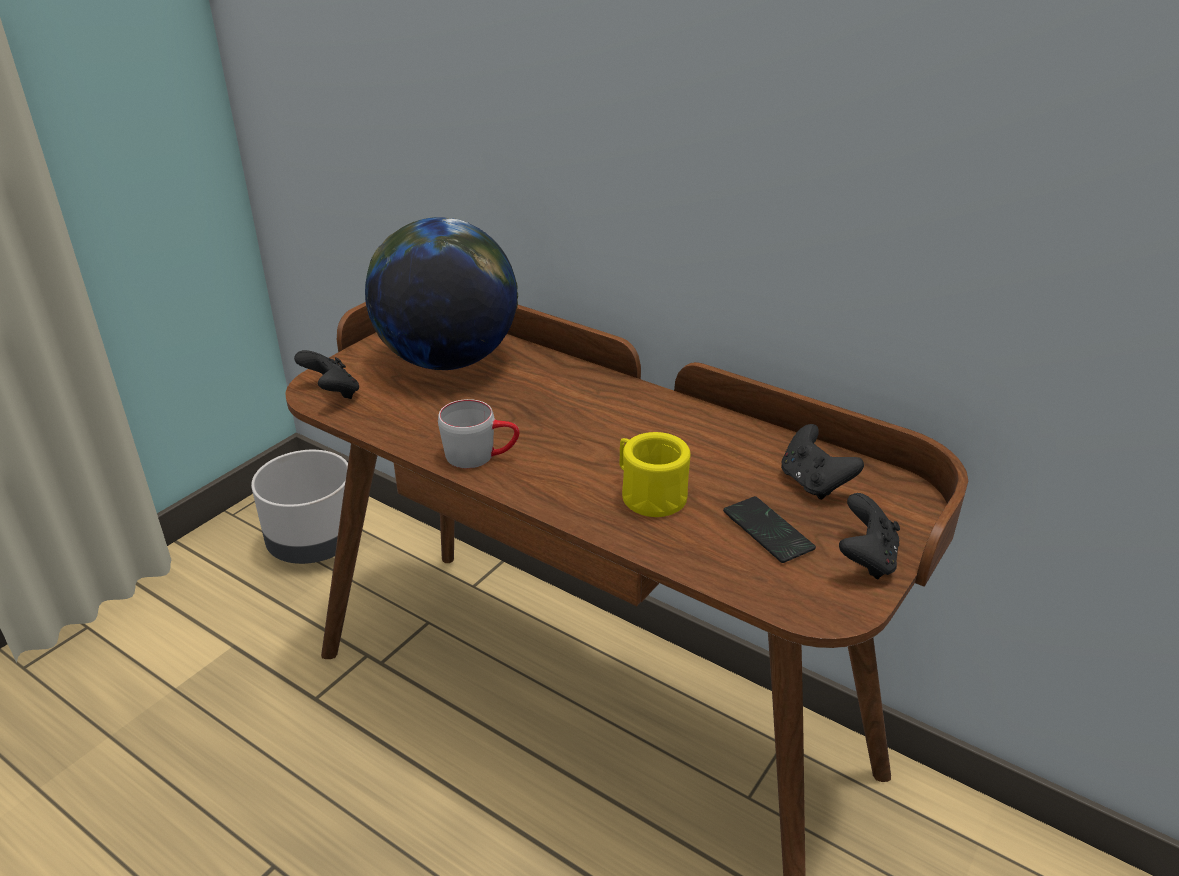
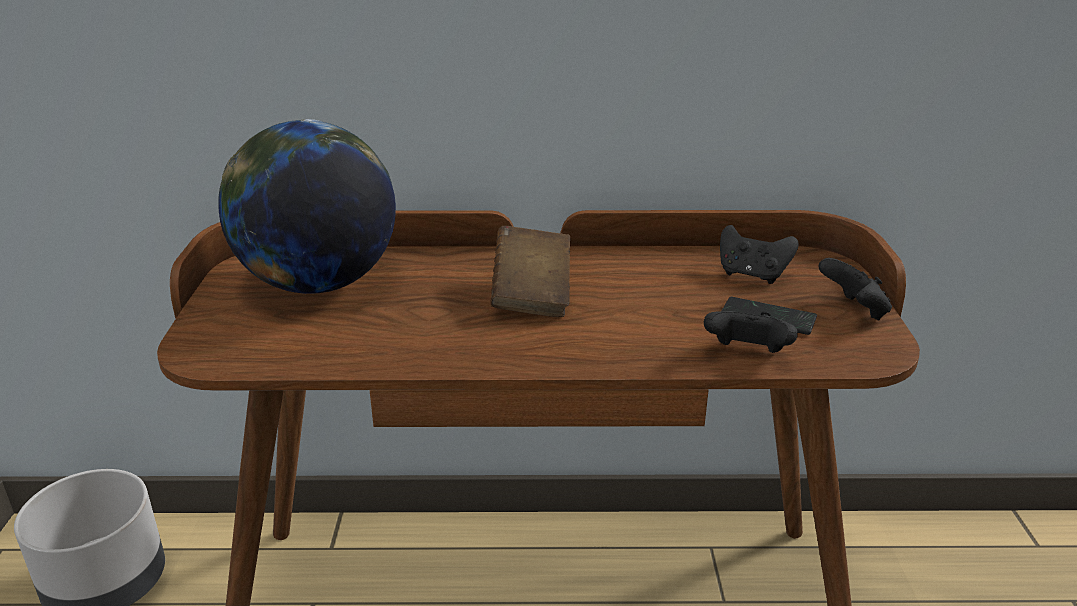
camera: 35 degrees left, 5 degrees down
black game controller [294,350,359,399] -> black game controller moved to [704,311,798,353]
grey mug [438,399,519,468] -> none
yellow mug [620,432,691,517] -> none
none -> brown book [490,226,571,317]

